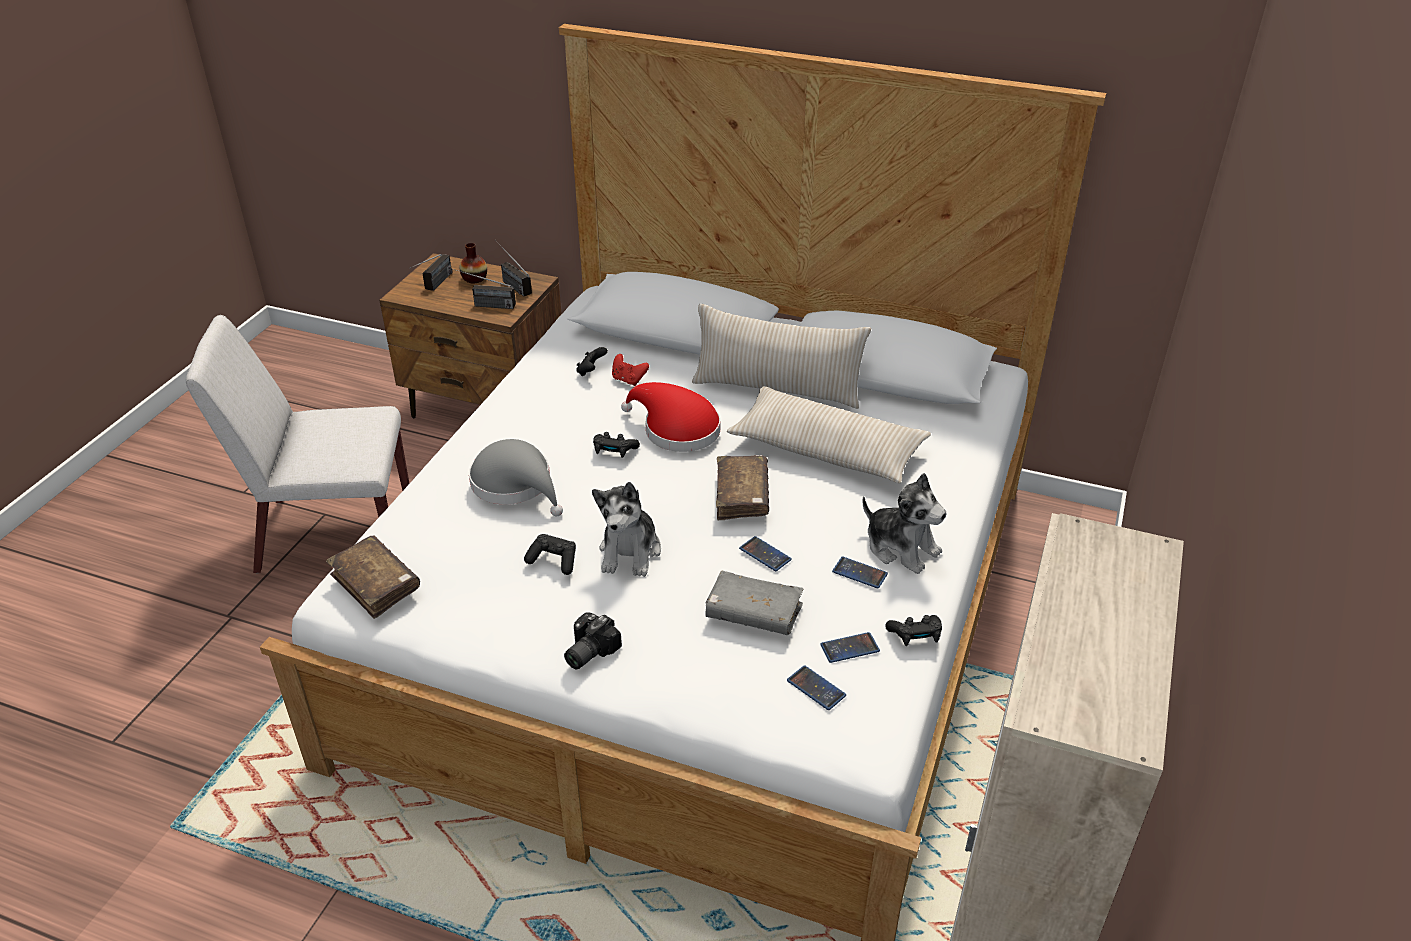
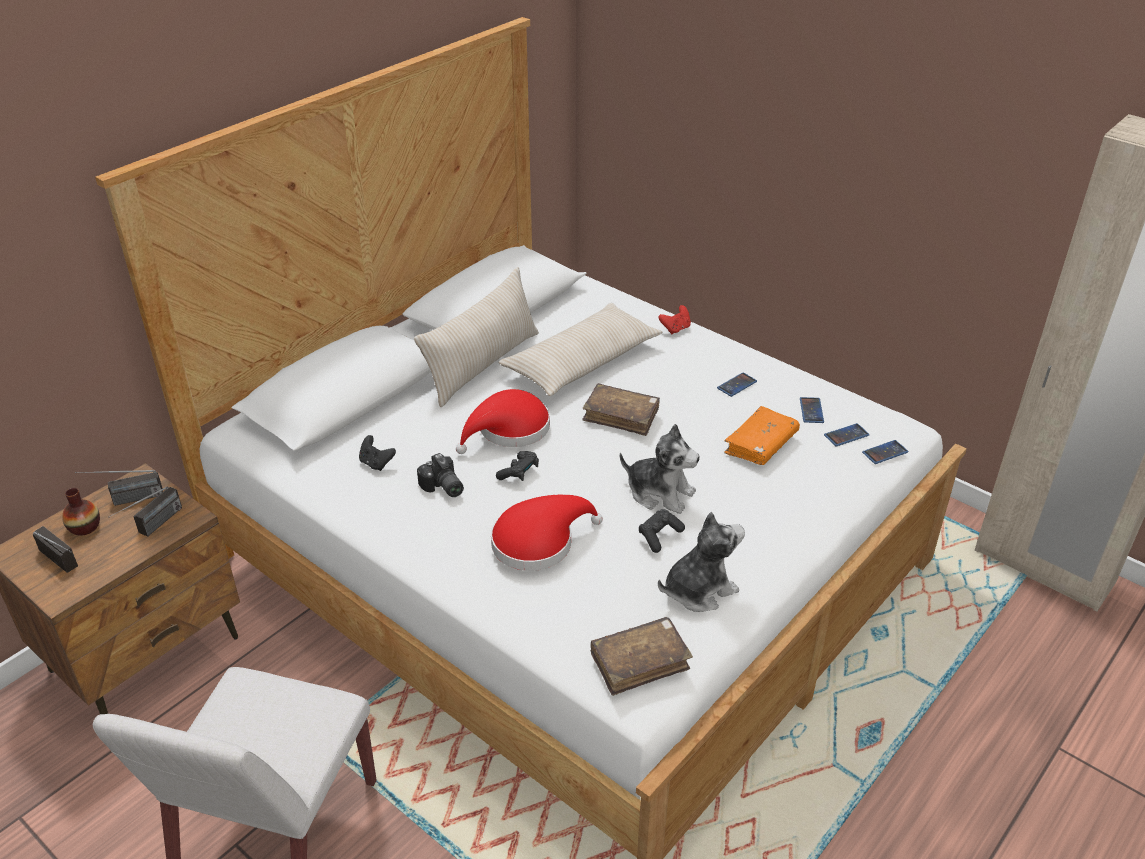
camera: 70 degrees left, 0 degrees up
grey hat [469,439,563,516] -> red hat [491,495,603,571]
camera [564,612,622,670] -> camera moved to [417,453,464,497]
red game controller [612,354,649,386] -> red game controller moved to [658,305,691,334]
grey book [705,571,803,635] -> orange book [724,406,800,465]
phone [739,536,792,571] -> phone moved to [862,440,908,464]
plush toy [862,473,947,574] -> plush toy moved to [658,512,745,612]
black game controller [885,615,942,646] -> none

